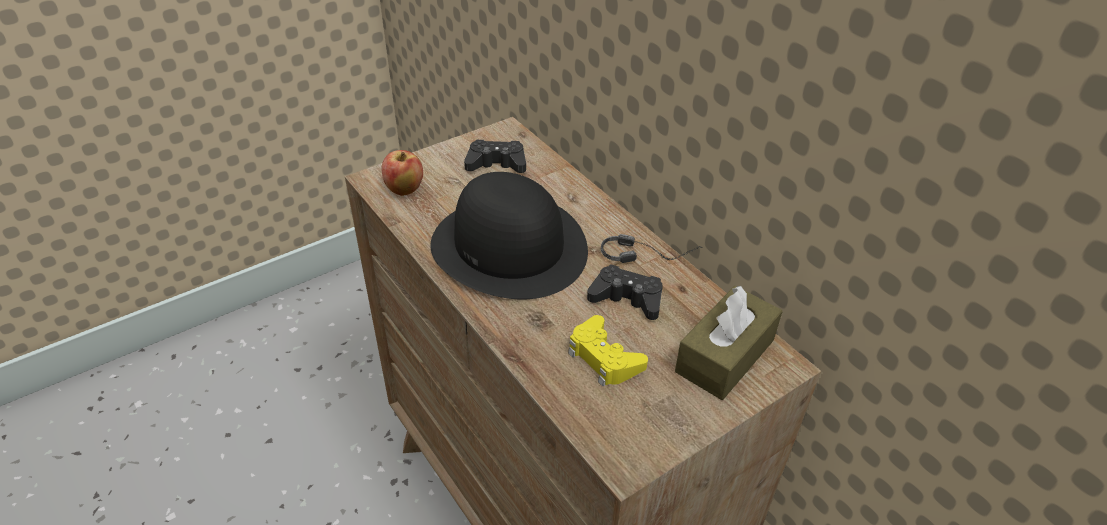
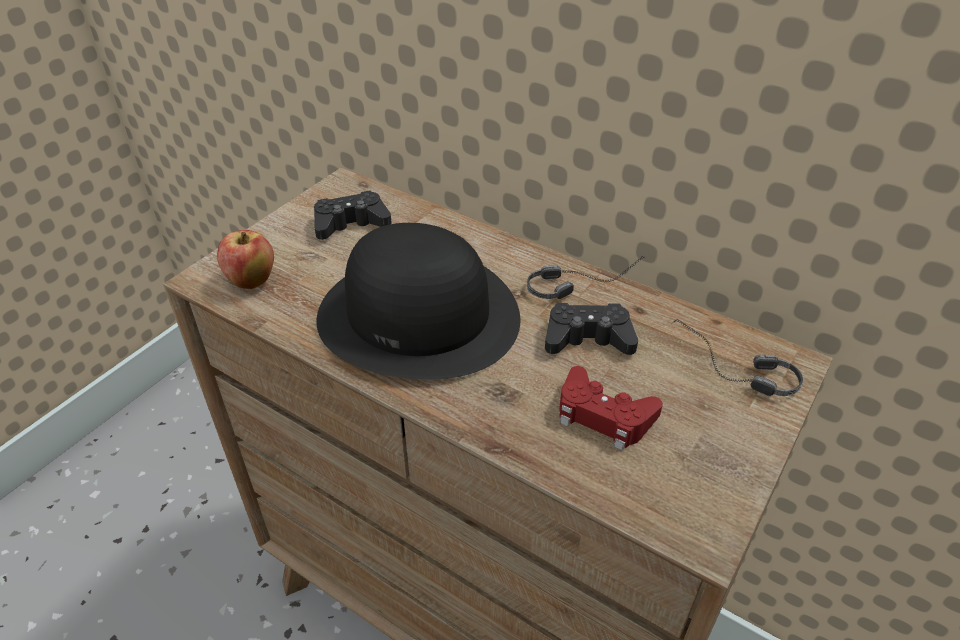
camera: 20 degrees left, 0 degrees up
yellow game controller [568,315,648,386] -> red game controller [559,366,663,451]
brown tissue box [675,286,783,400] -> headphones [670,319,803,396]

